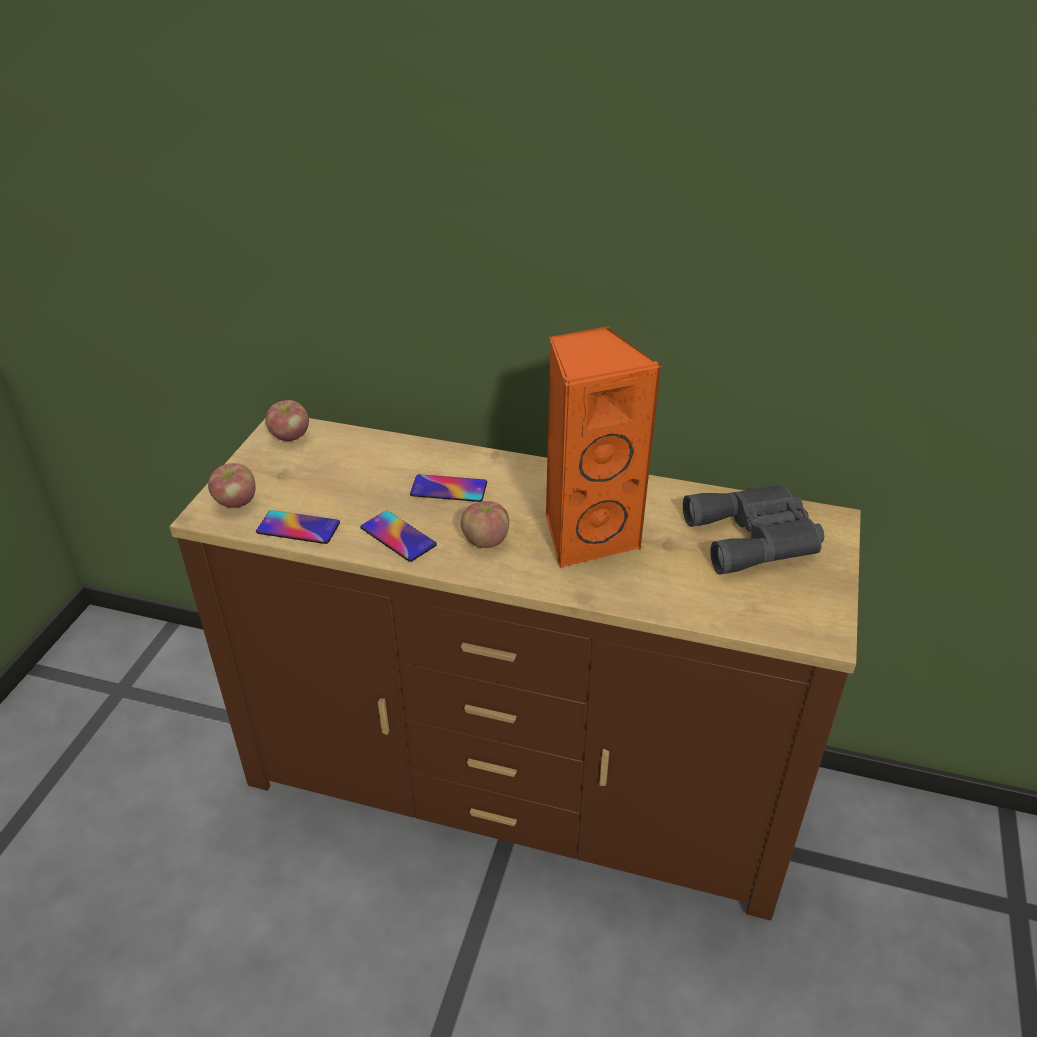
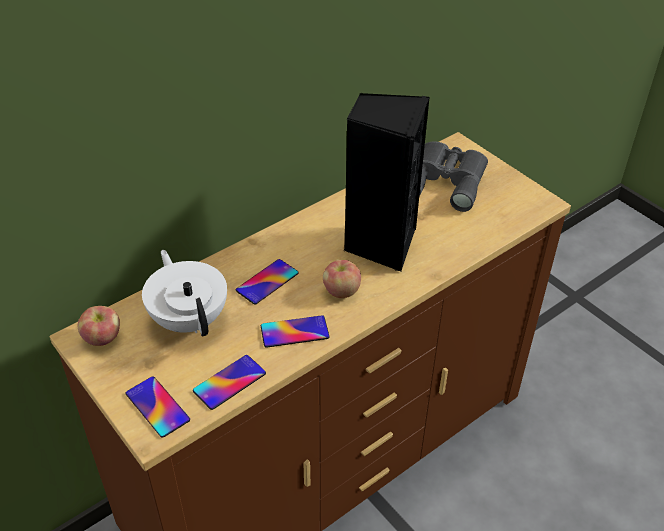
camera: 55 degrees left, 5 degrees up
apple [208,463,256,508] -> phone [126,376,190,438]
orange speaker [546,326,662,568] -> black speaker [344,93,430,272]
none -> white teapot [142,250,227,337]

